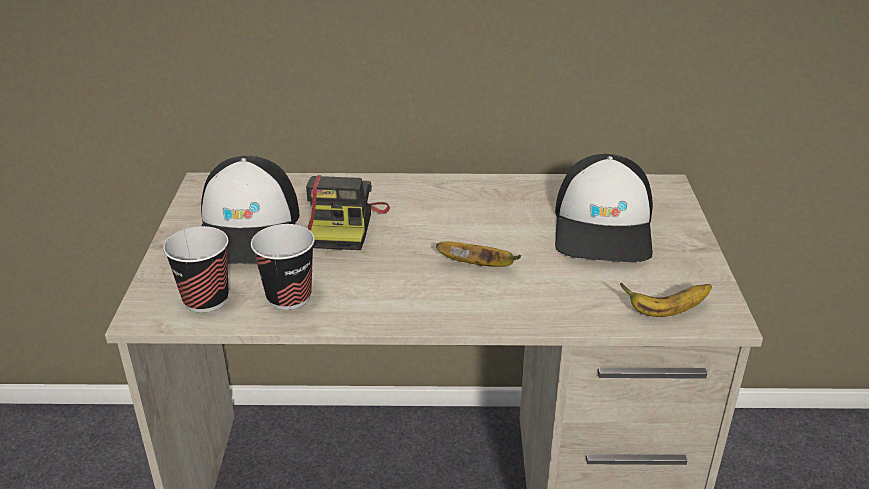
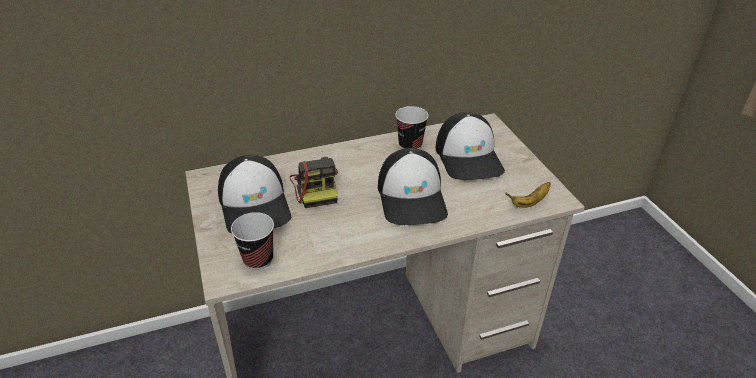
camera: 20 degrees left, 5 degrees up
cup [251,224,315,310] -> cup moved to [395,106,429,149]
banana [436,241,521,267] -> cap [378,148,448,225]

